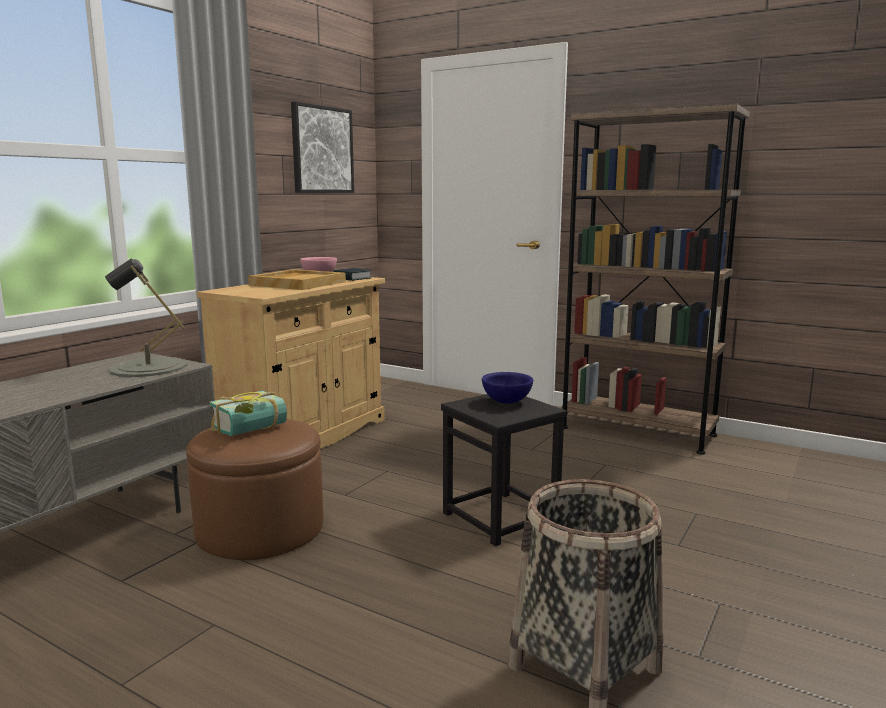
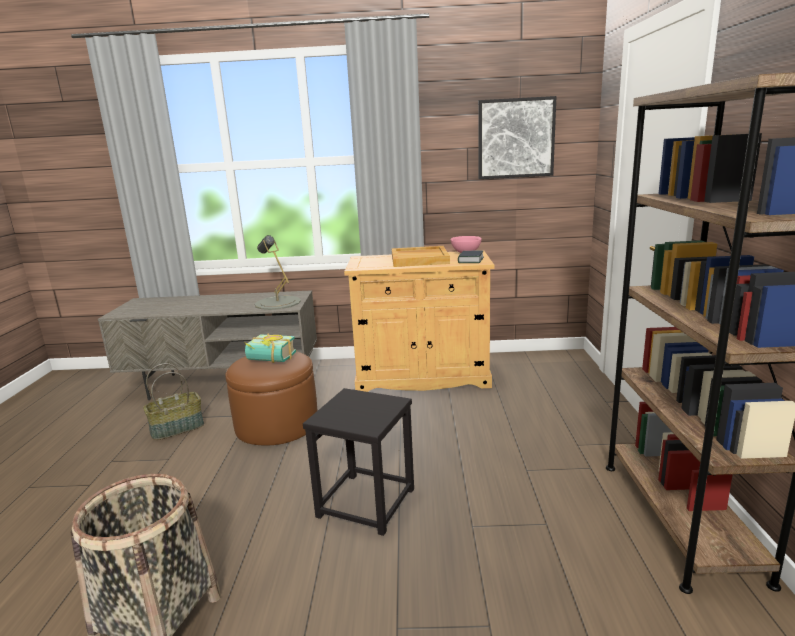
camera: 60 degrees right, 5 degrees up
blue bowl [482,372,533,404] -> none
none -> basket [143,363,204,440]

